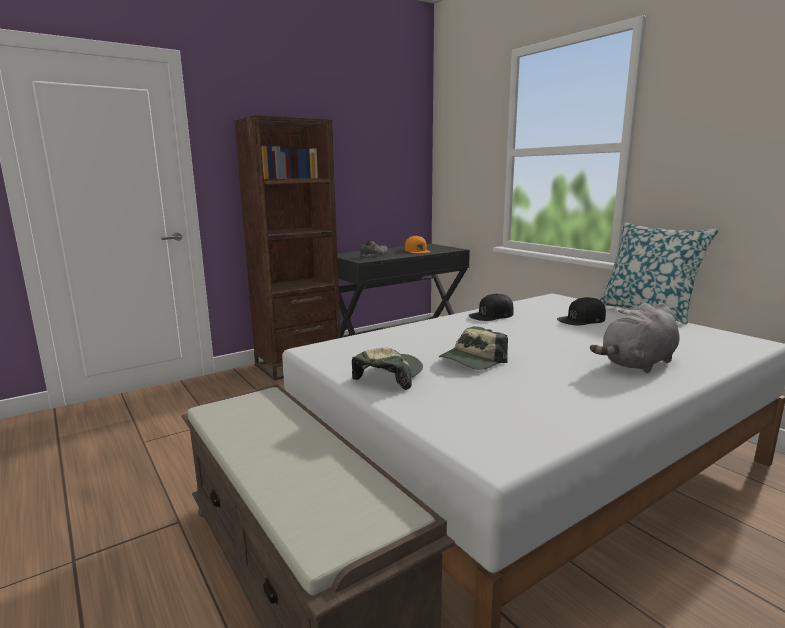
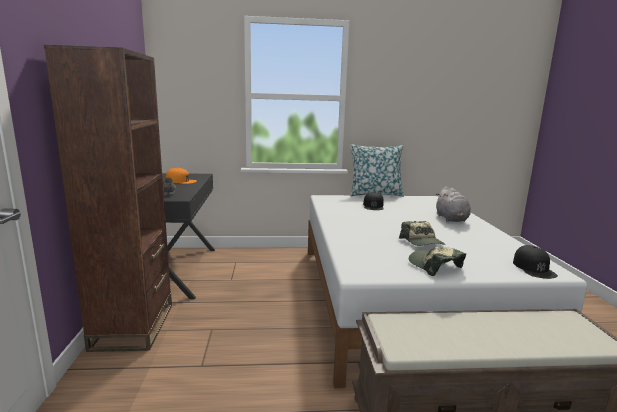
camera: 60 degrees left, 0 degrees up
black cap [468,293,514,321] -> black cap moved to [513,245,558,279]

